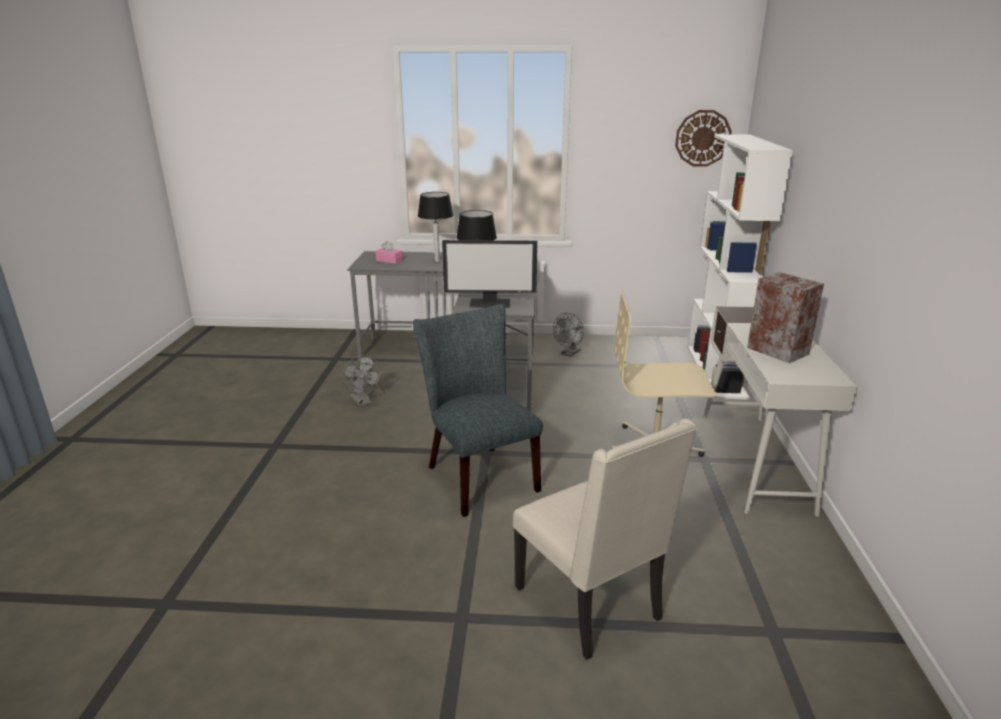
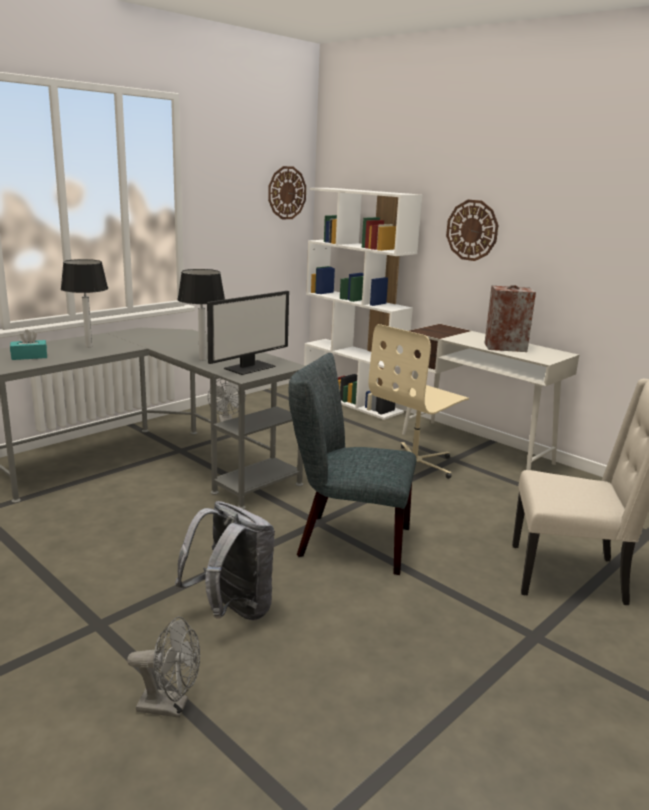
camera: 50 degrees left, 5 degrees down
grey fan [342,355,381,406] -> grey fan moved to [127,617,200,718]
pink tissue box [375,241,403,264] -> turquoise tissue box [10,330,47,360]
none -> grey backpack [175,501,275,621]
none -> wall clock [446,200,498,261]

